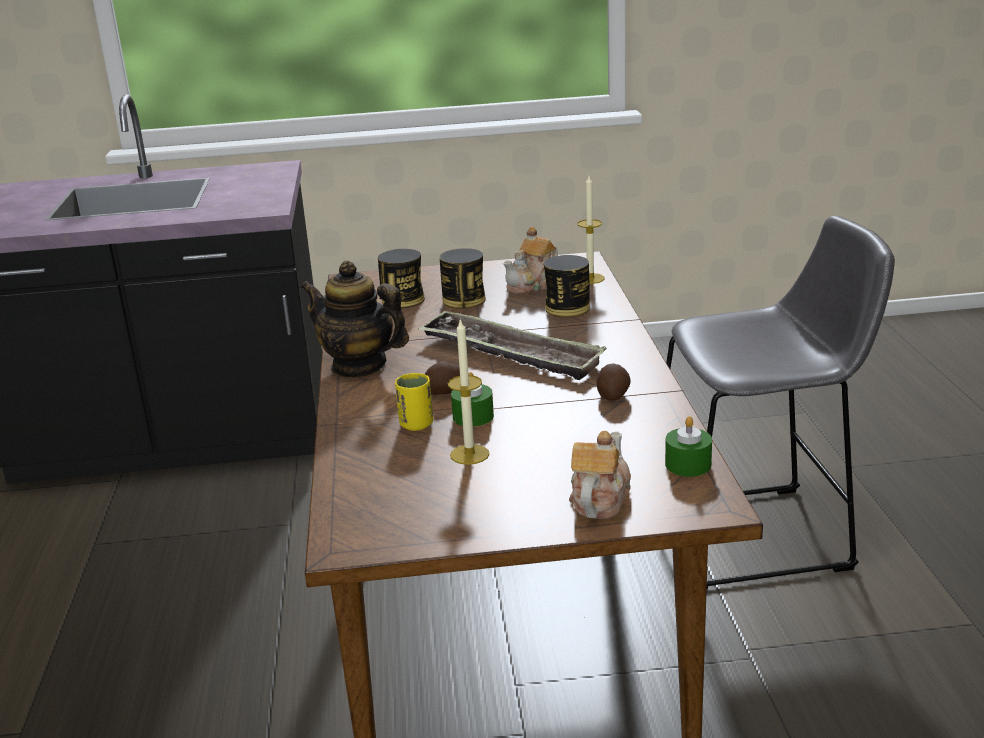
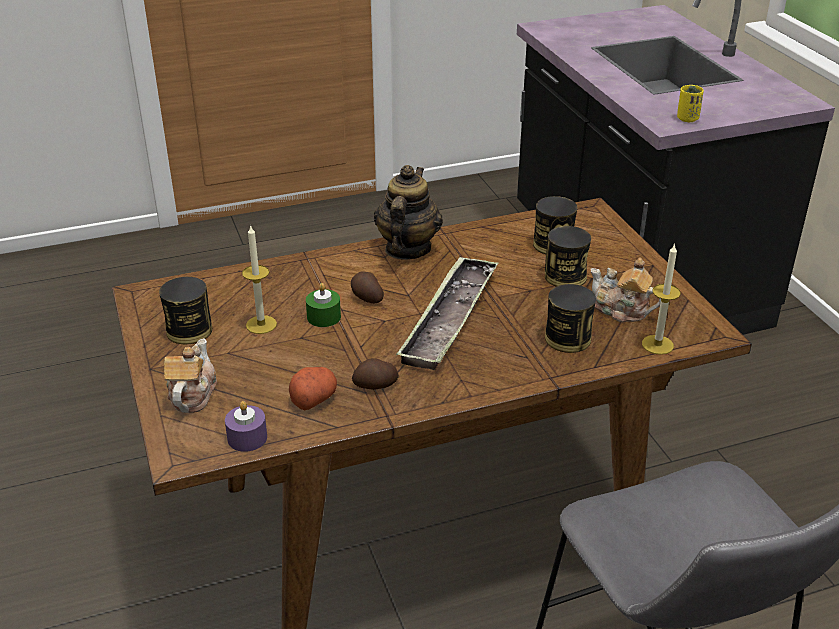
camera: 75 degrees right, 10 degrees up
yellow cup [395,373,433,431] -> yellow cup moved to [677,85,704,122]
teapot [569,431,631,519] -> teapot turned 90 degrees counterclockwise [164,338,217,413]
green candle [665,416,712,477] -> purple candle [225,401,267,452]
none -> can [159,277,212,344]
none -> potato [289,367,337,410]

